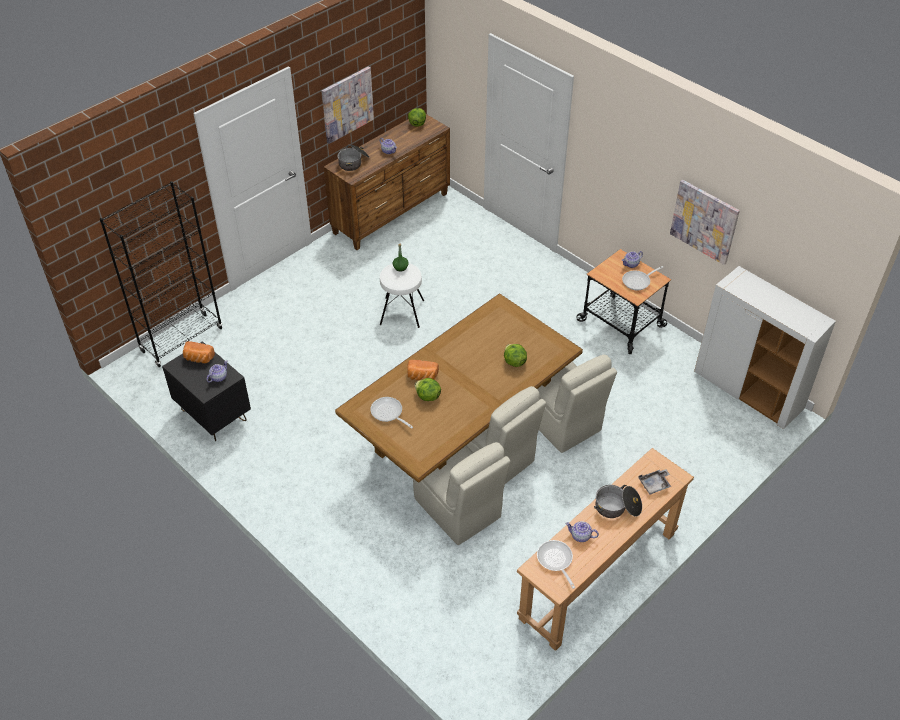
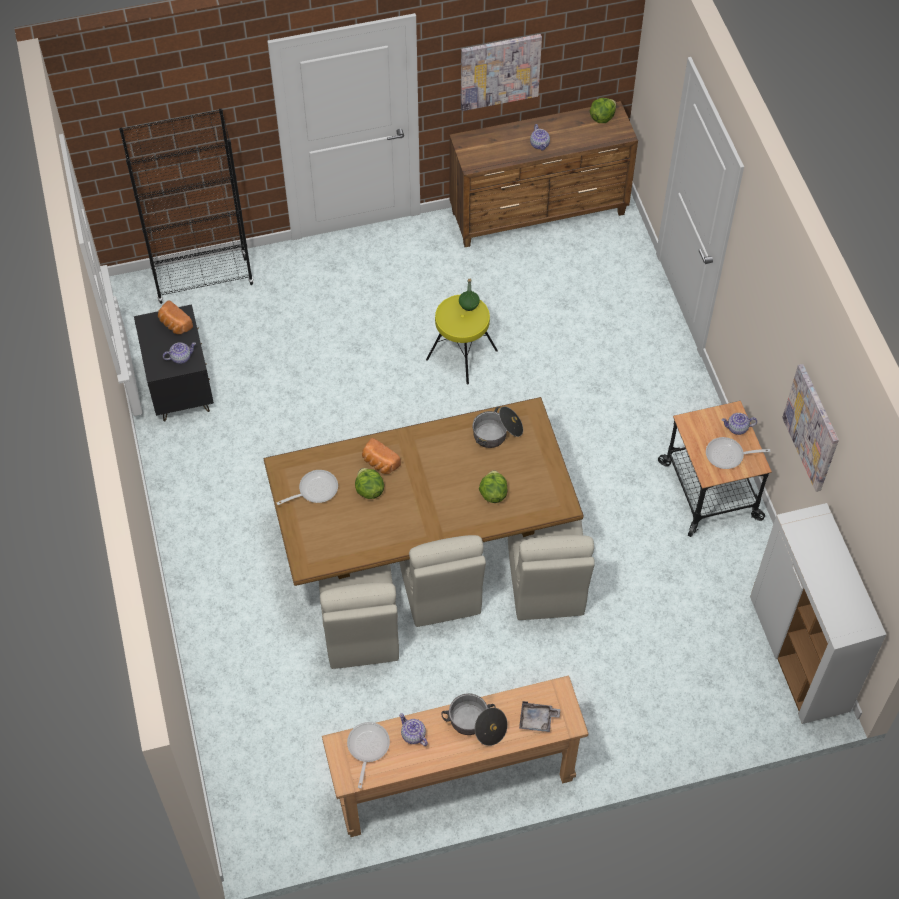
camera: 30 degrees right, 10 degrees up
cooking pot [337,144,369,171] -> cooking pot moved to [473,407,523,448]
frying pan [370,397,413,429] -> frying pan turned 75 degrees clockwise [277,470,338,505]
white stool [380,263,424,328] -> yellow stool [426,295,498,384]

